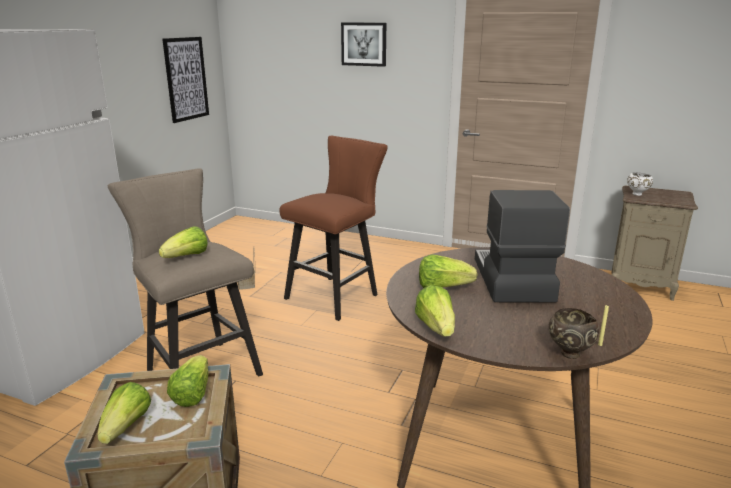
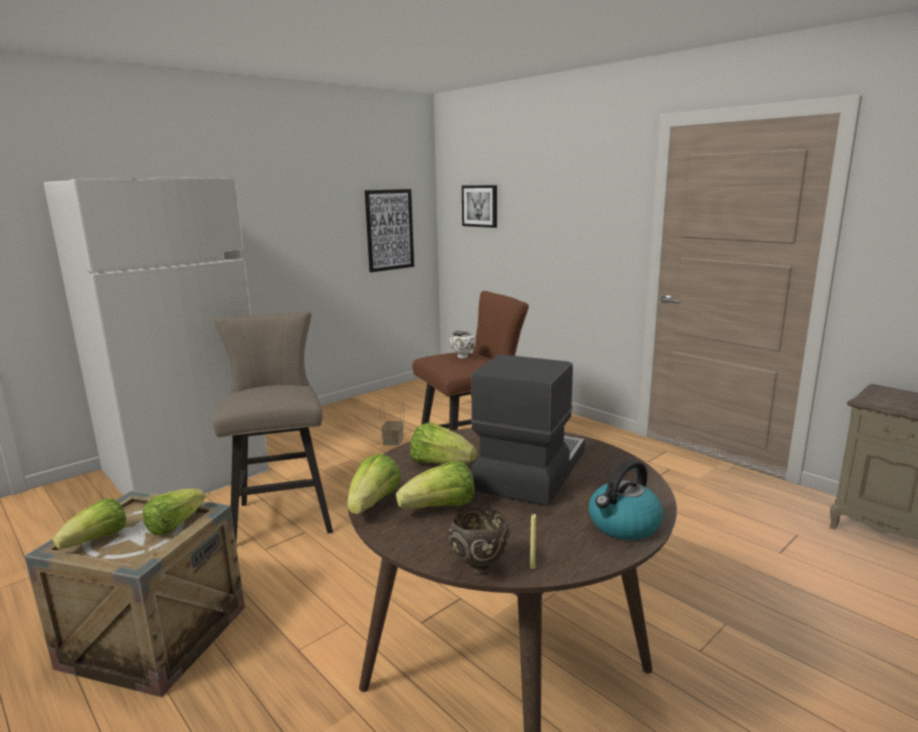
camera: 25 degrees right, 5 degrees down
lettuce [159,226,208,258] -> lettuce moved to [396,461,475,509]
picture [341,22,386,67] -> picture moved to [462,185,497,228]
white bowl [627,172,653,196] -> white bowl moved to [449,331,476,358]
none -> kettle [589,459,664,540]

